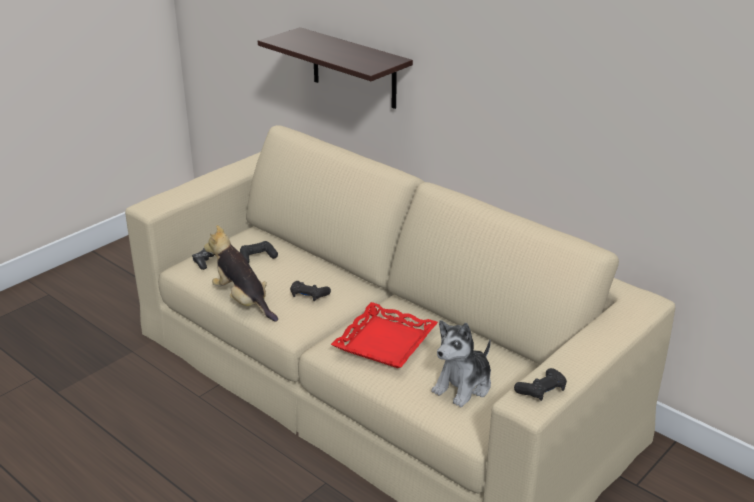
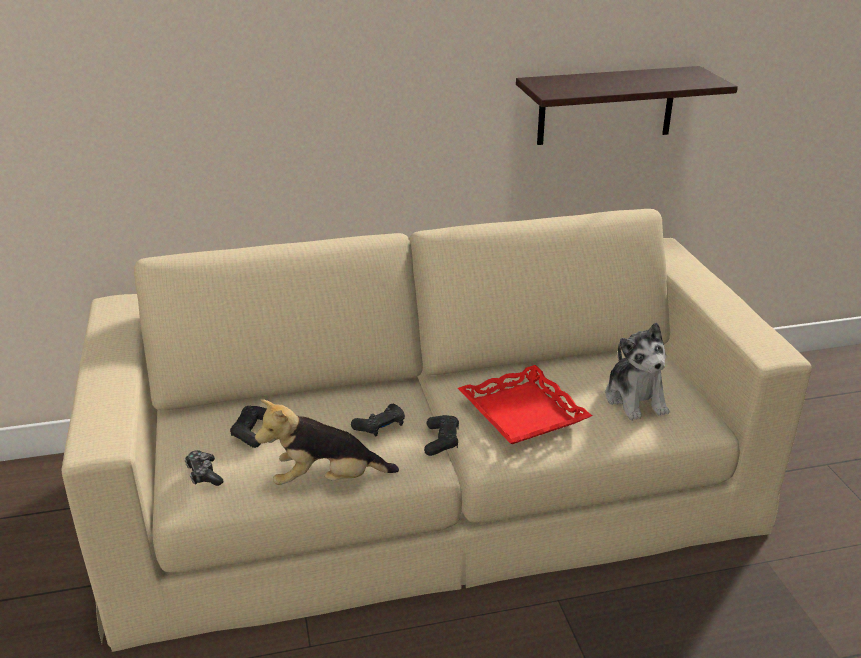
camera: 55 degrees left, 0 degrees up
shelf [258,27,413,109] -> shelf moved to [516,66,738,145]
black game controller [514,368,567,401] -> black game controller moved to [424,415,459,456]

